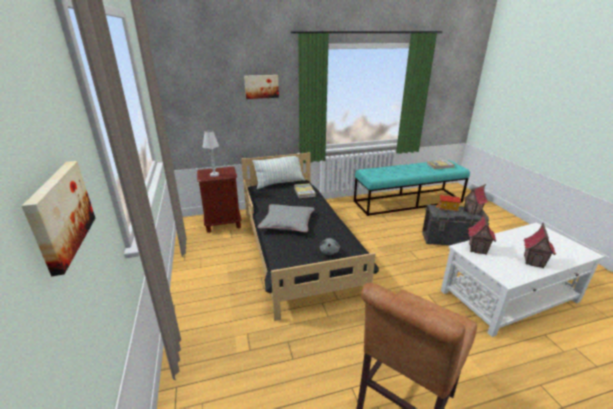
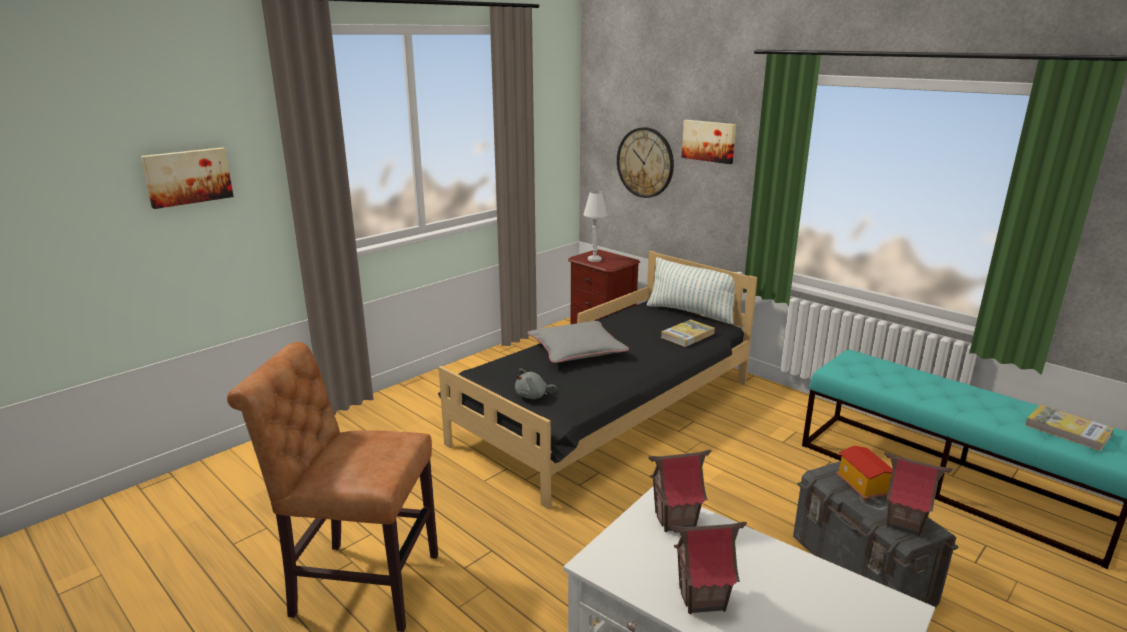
camera: 60 degrees right, 5 degrees down
none -> wall clock [617,127,674,198]

